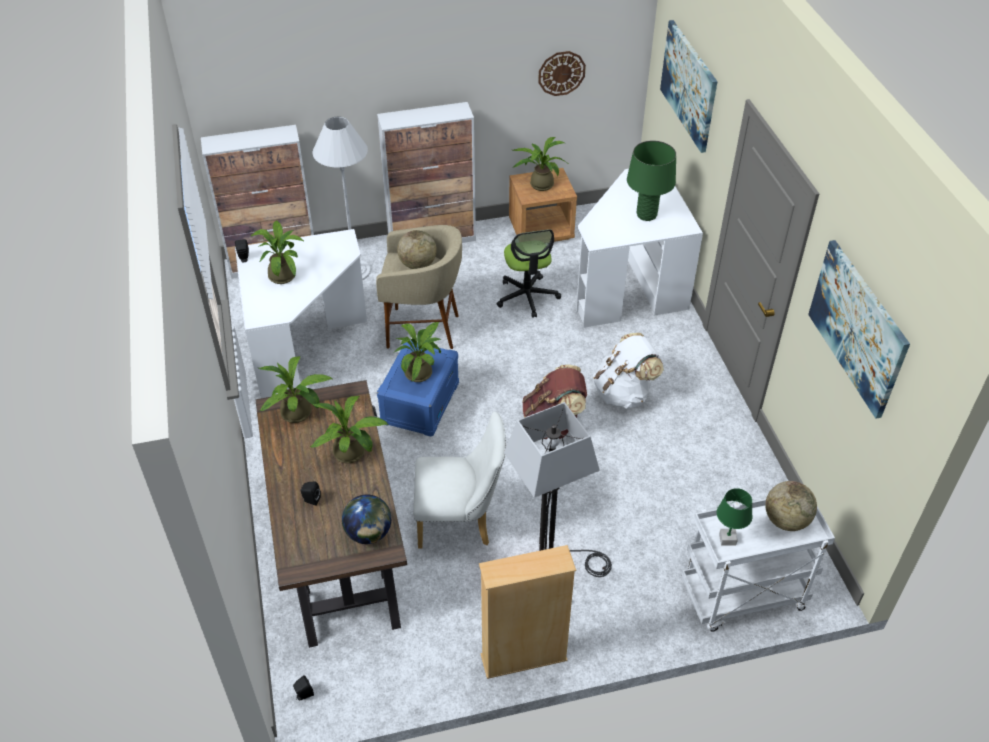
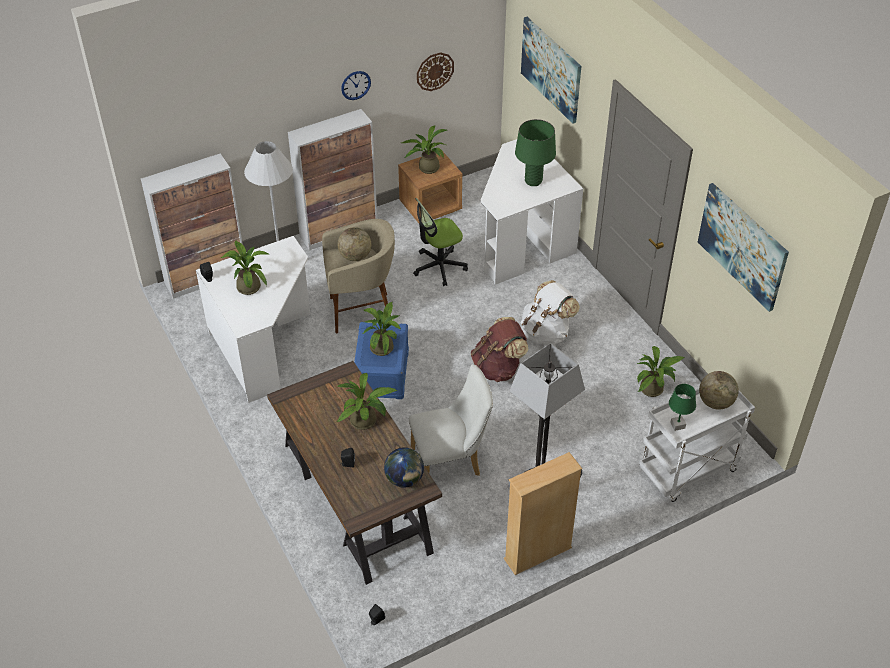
camera: 15 degrees left, 0 degrees up
potted plant [258,356,334,423] -> potted plant moved to [637,346,684,397]
office chair [497,229,561,318] -> office chair turned 90 degrees clockwise [413,198,468,286]
none -> wall clock [341,71,371,100]

